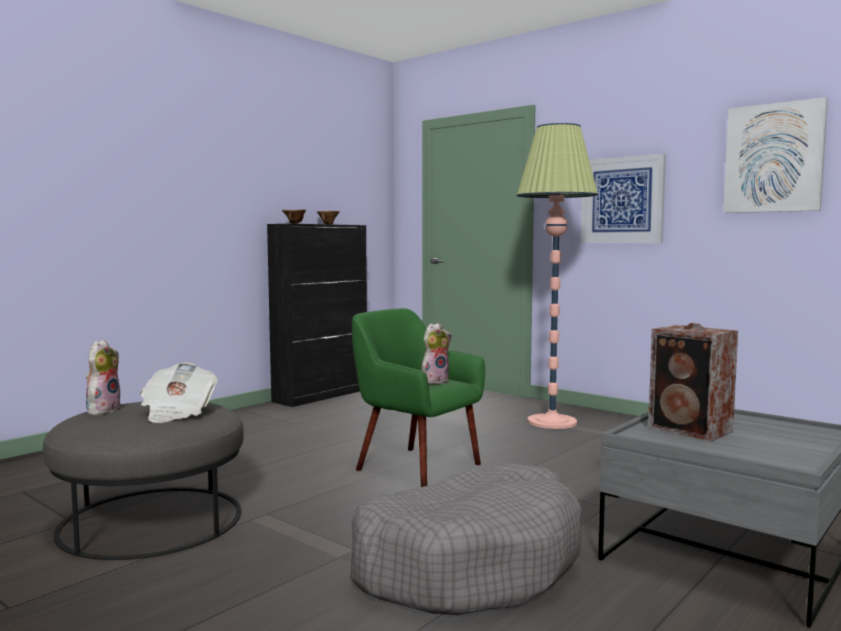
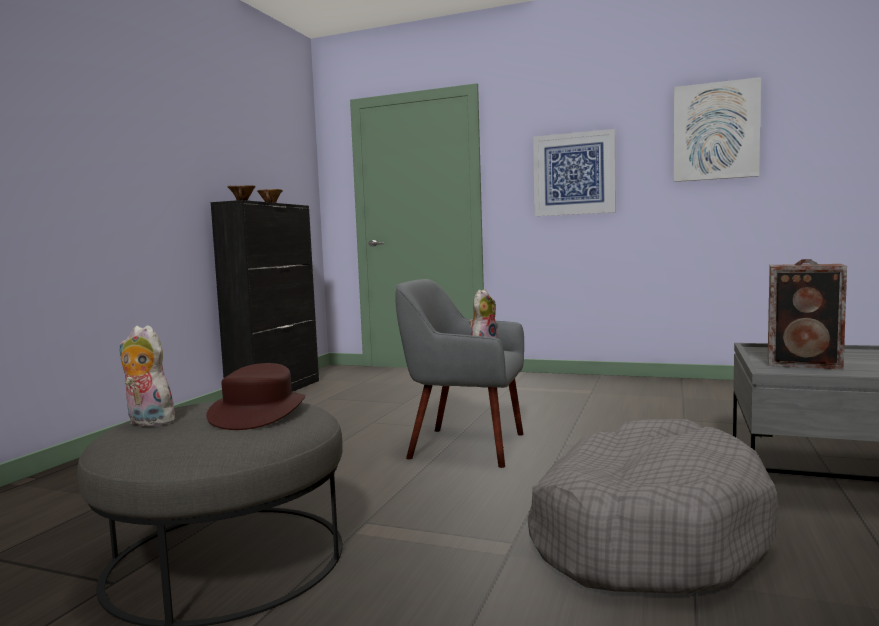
camera: 20 degrees left, 0 degrees up
plush toy [86,340,121,415] -> plush toy turned 60 degrees counterclockwise [119,325,181,426]
newspaper [140,363,218,423] -> brown hat [206,363,305,430]
green armchair [352,308,485,487] -> grey armchair [395,279,524,468]
floor lamp [517,123,598,429] -> none

